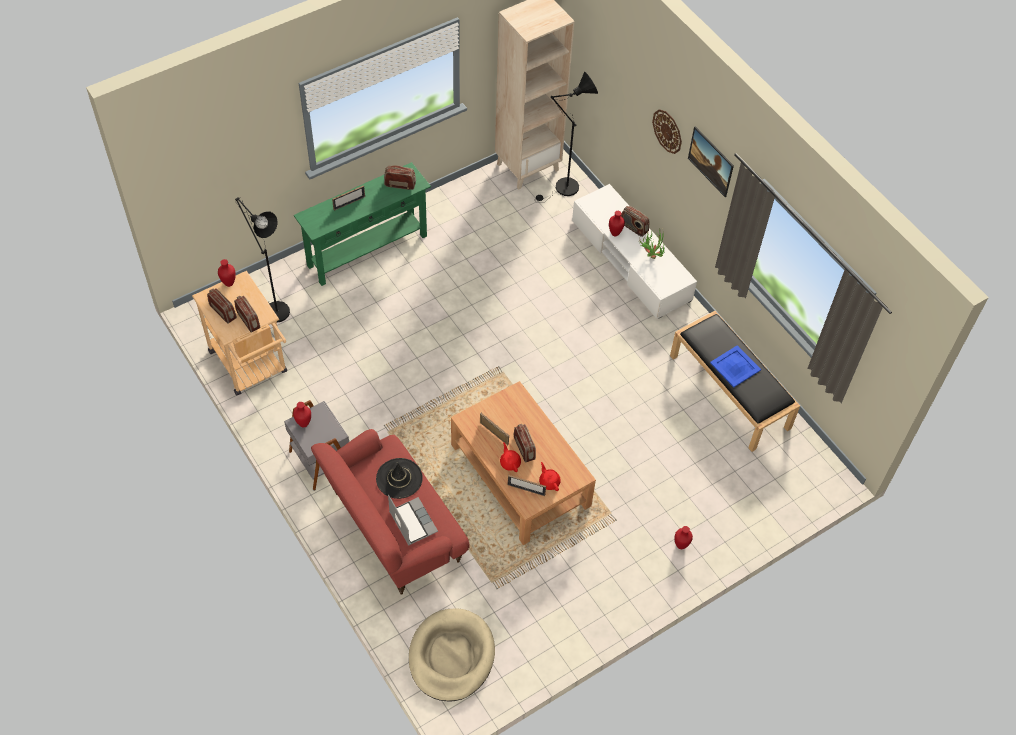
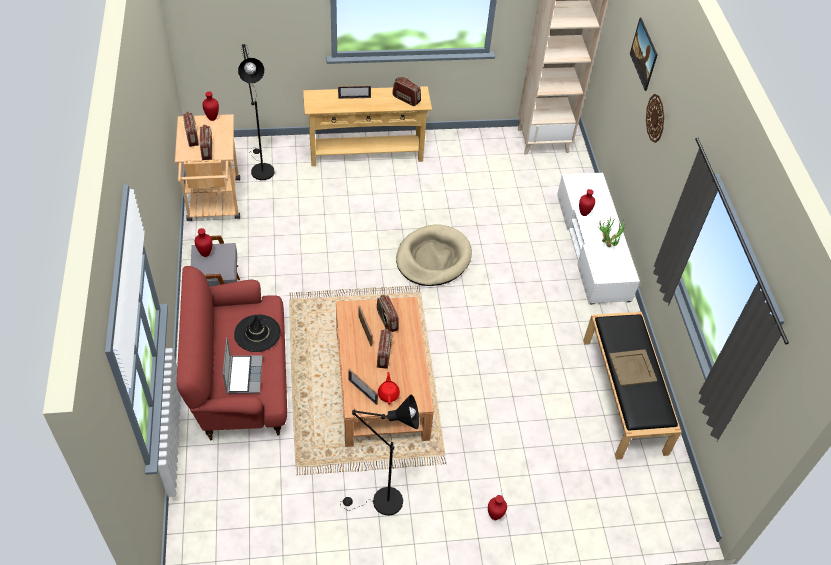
camera: 25 degrees right, 5 degrees down
green console table [294,162,431,286] -> beige console table [303,86,432,166]
beige dog bed [409,608,495,701] -> beige dog bed moved to [396,224,472,286]
red teapot [500,442,521,472] -> none
black floor lamp [536,71,598,201] -> black floor lamp moved to [340,394,419,516]
radio [621,206,649,237] -> radio moved to [377,295,399,332]
picture [688,126,734,197] -> picture moved to [630,18,658,91]
blue tray [710,345,761,387] -> beige tray [609,349,657,386]

